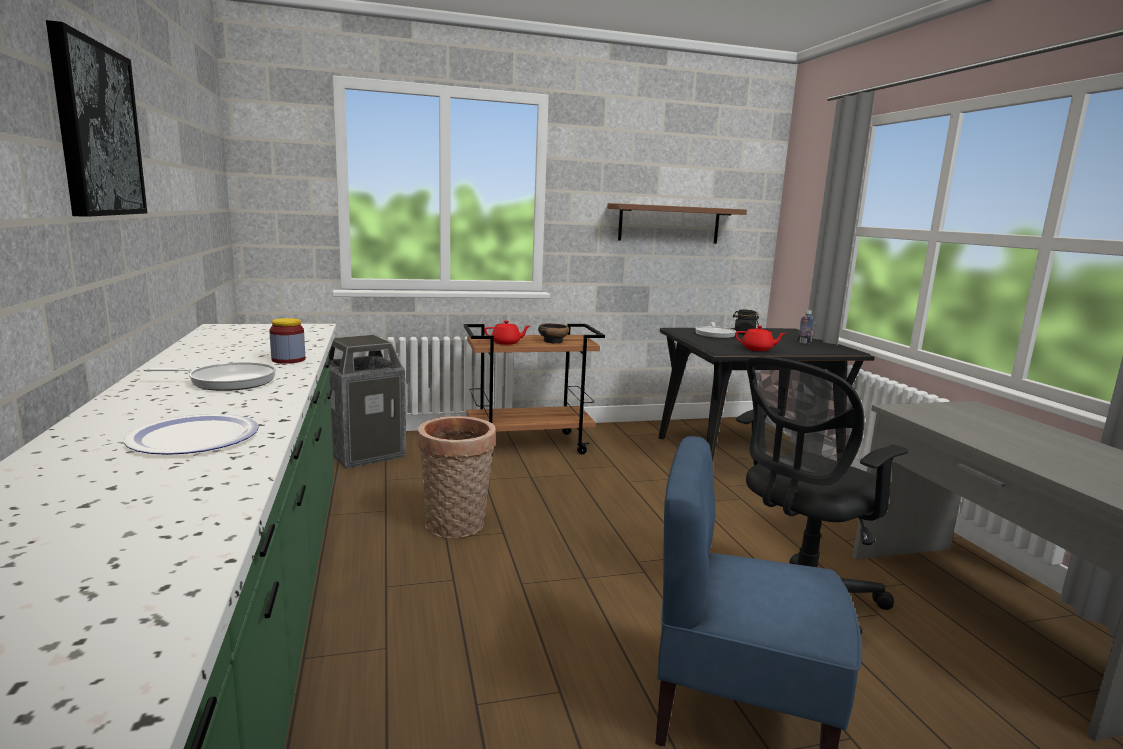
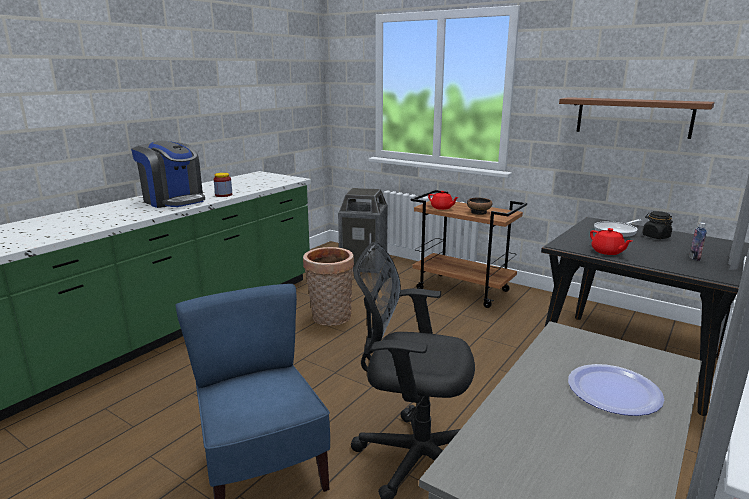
camera: 50 degrees right, 5 degrees up
picture [46,20,147,217] -> none
plate [124,414,259,455] -> plate moved to [568,364,664,416]
frying pan [144,362,276,391] -> coffee machine [131,141,205,208]

